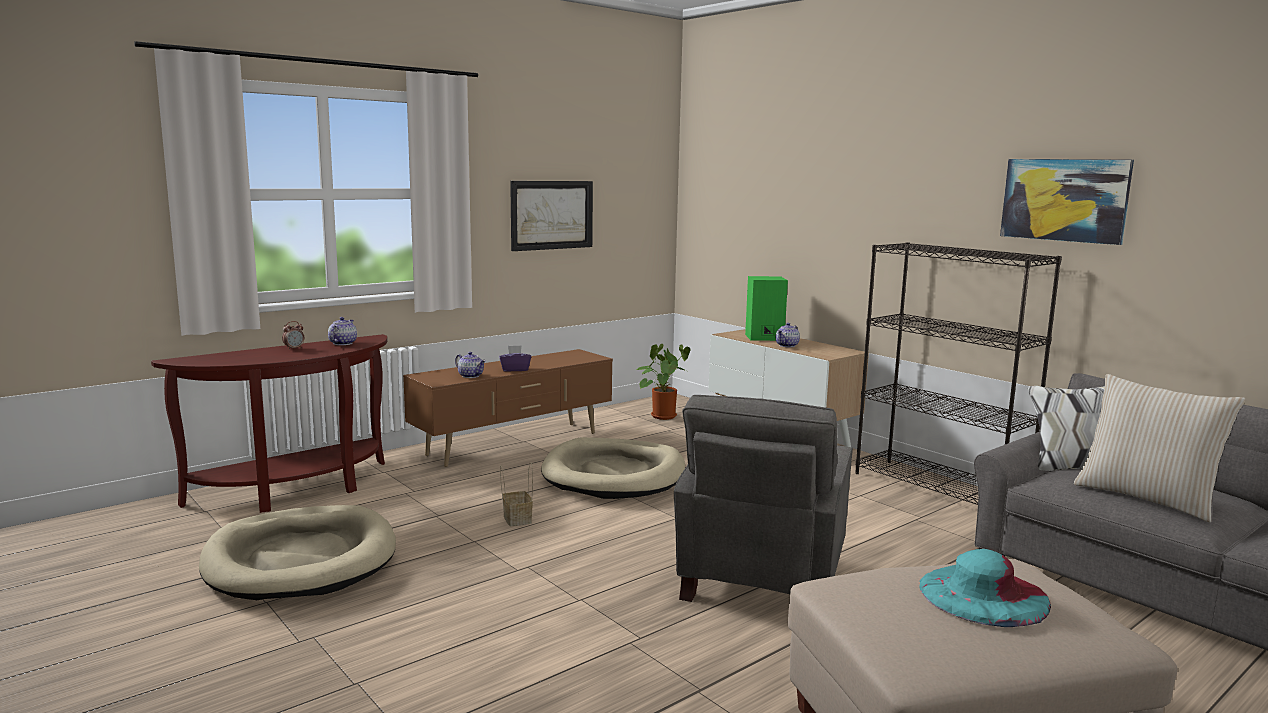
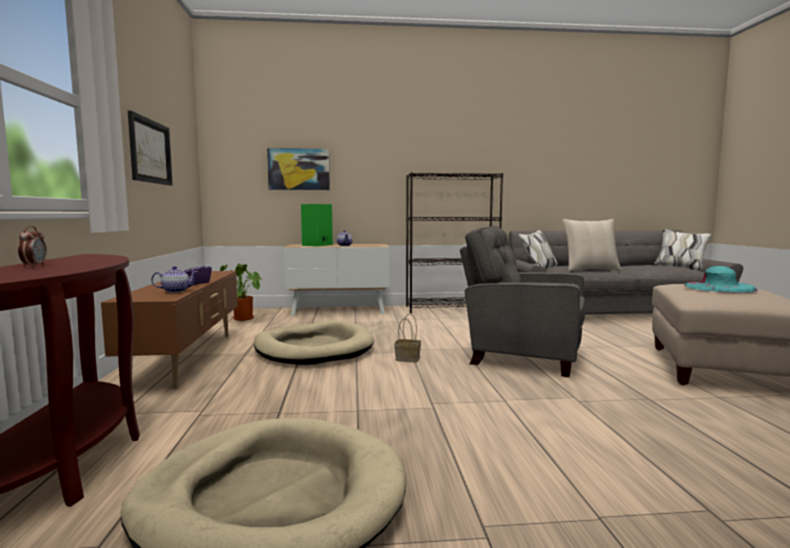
camera: 55 degrees left, 5 degrees down
teapot [328,317,357,345] -> none
basket [500,462,533,526] -> basket moved to [394,313,421,362]
grey armchair [674,395,853,602] -> grey armchair turned 150 degrees clockwise [460,226,585,377]
picture [1000,159,1134,245] -> picture moved to [267,148,330,190]

